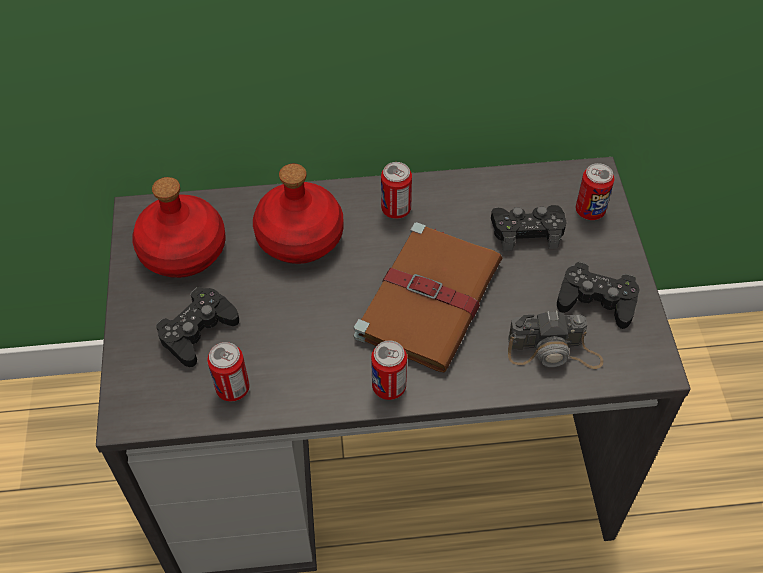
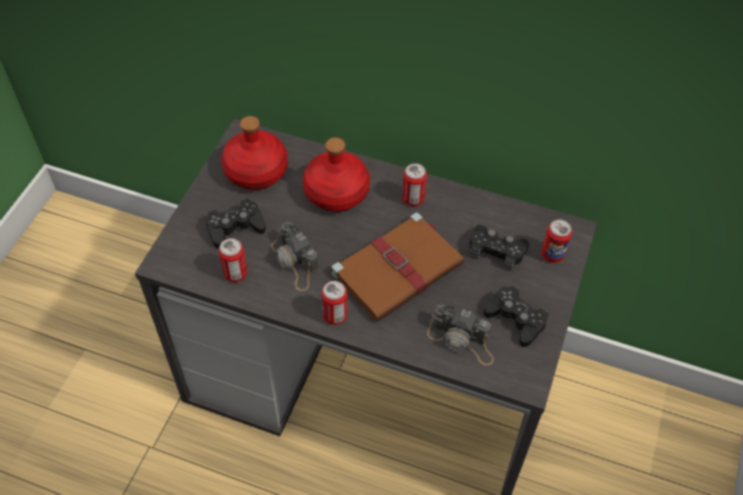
camera: 25 degrees right, 0 degrees up
none -> camera [271,222,318,291]

